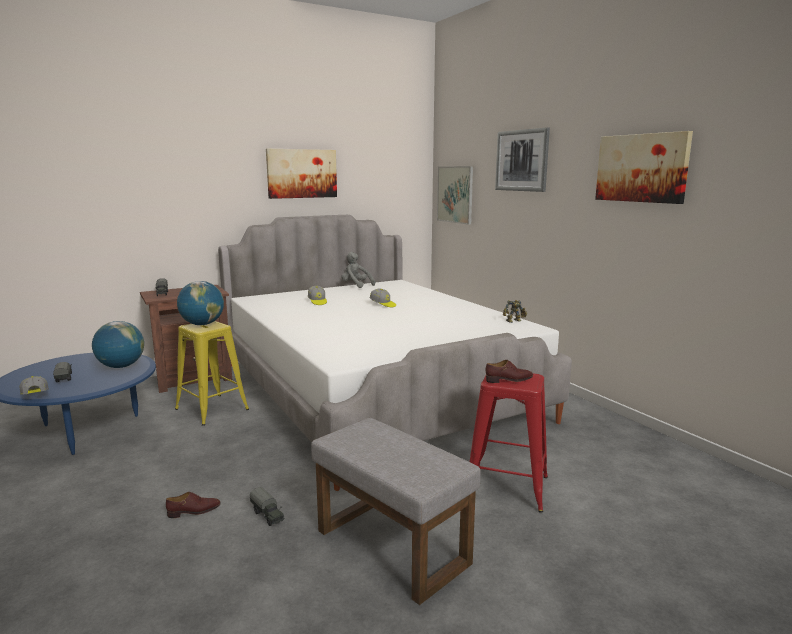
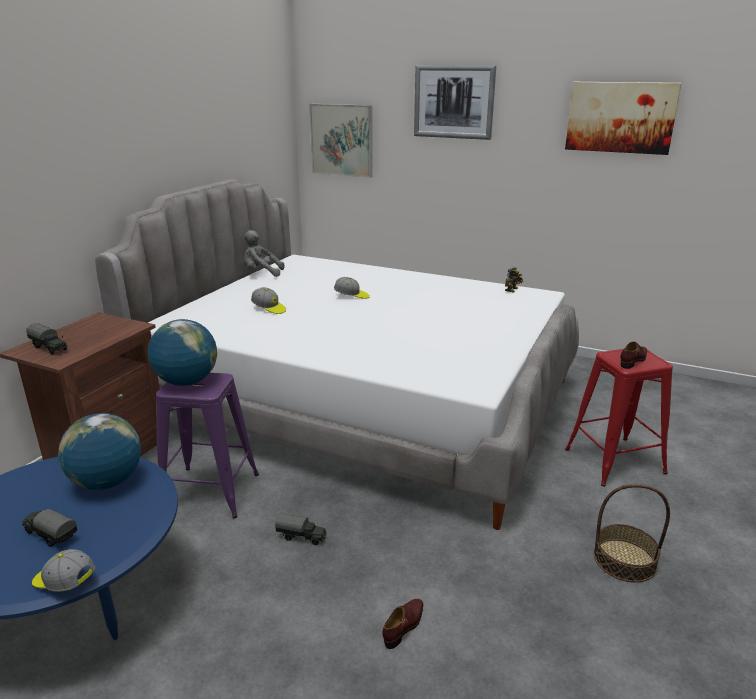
camera: 35 degrees left, 10 degrees up
yellow stool [175,321,249,426] -> purple stool [156,373,259,518]
toy truck [250,487,285,526] -> toy truck moved to [275,513,327,545]
picture [266,149,337,199] -> none
grey ottoman [311,418,481,605] -> basket [594,484,670,583]

